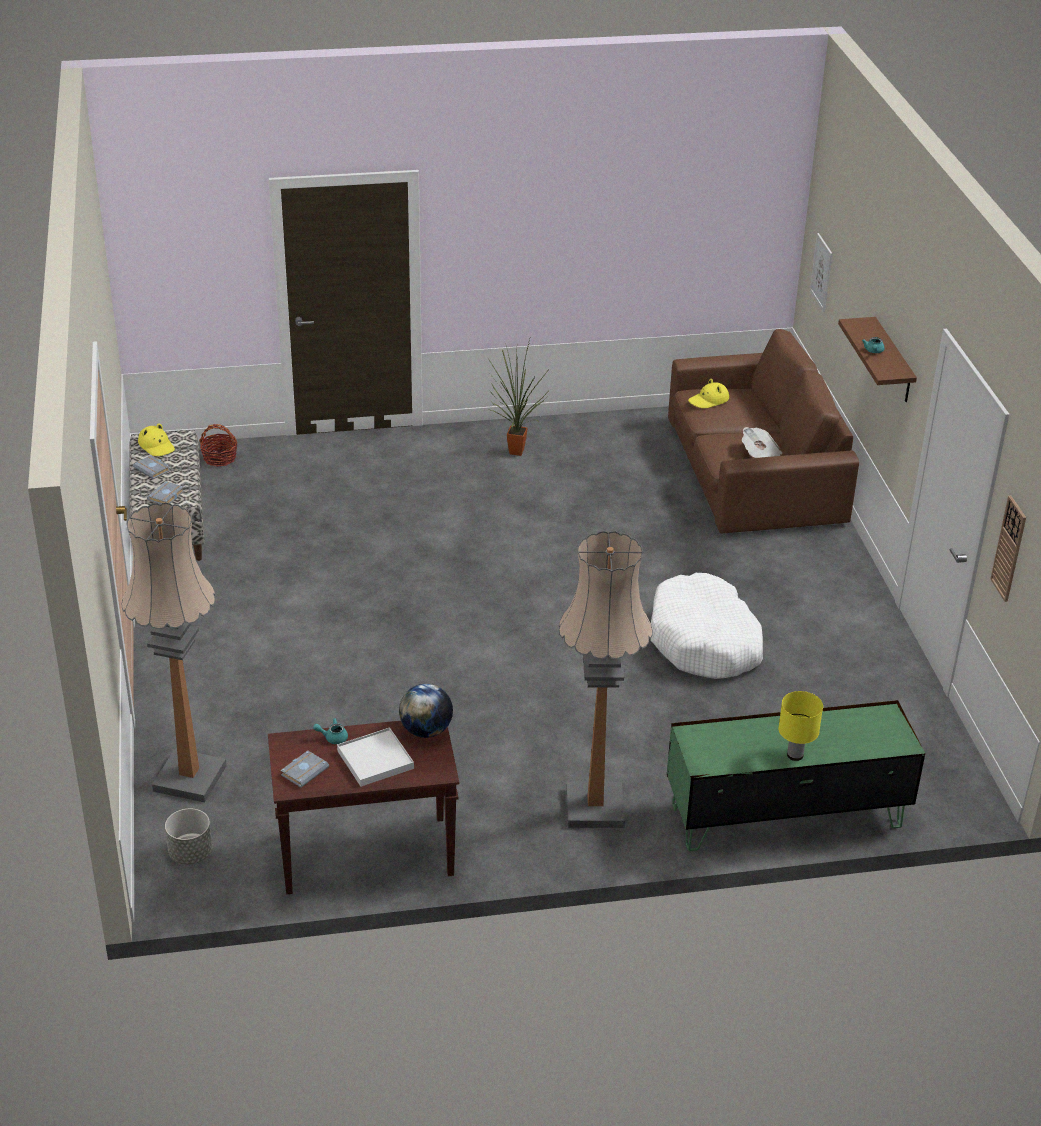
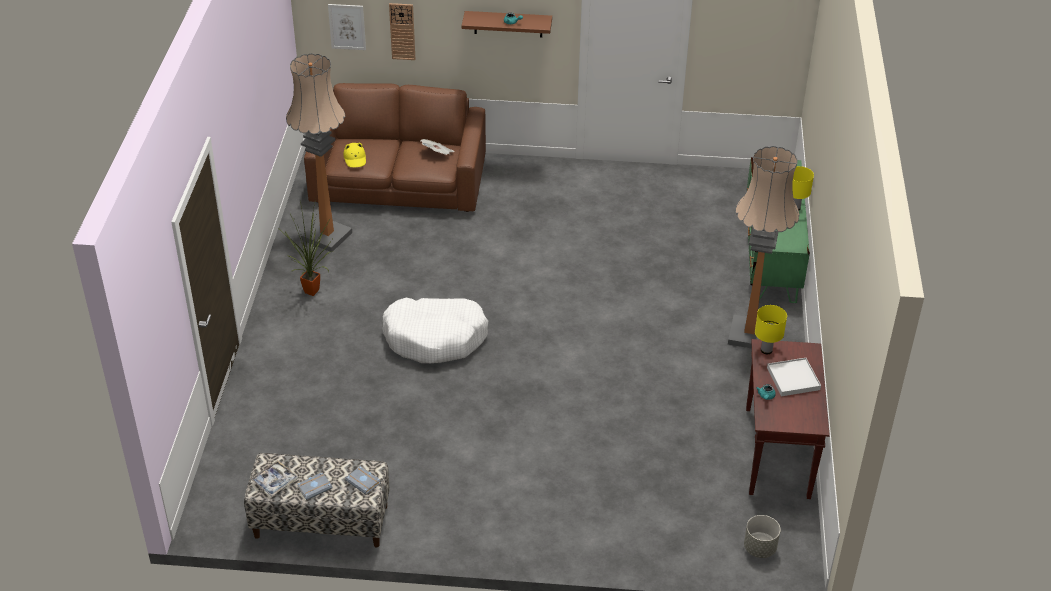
camera: 75 degrees left, 5 degrees up
floor lamp [122,502,227,802] -> floor lamp moved to [286,53,352,252]
yellow hat [138,423,175,456] -> tray [251,460,298,496]
basket [199,424,237,467] -> none
grey book [281,751,329,788] -> none
globe [399,684,453,738] -> yellow table lamp [755,305,787,355]
white dog bed [651,573,763,679] -> white dog bed moved to [382,298,488,363]
wall clock [991,496,1026,602] -> wall clock moved to [389,3,415,60]

